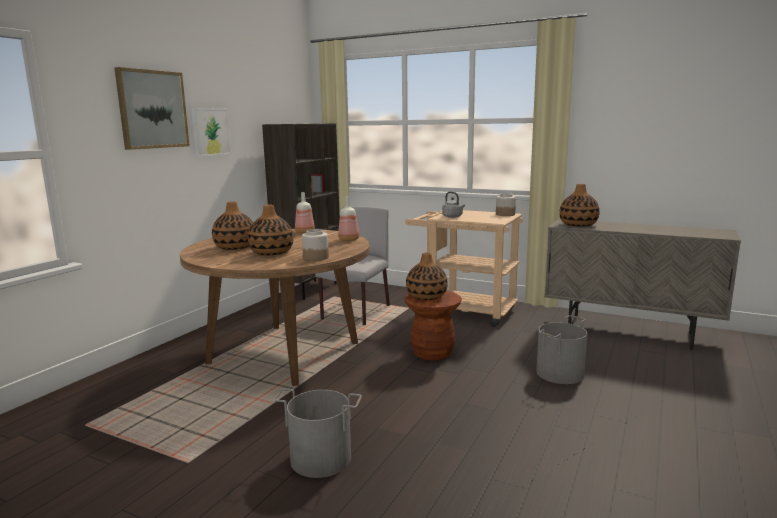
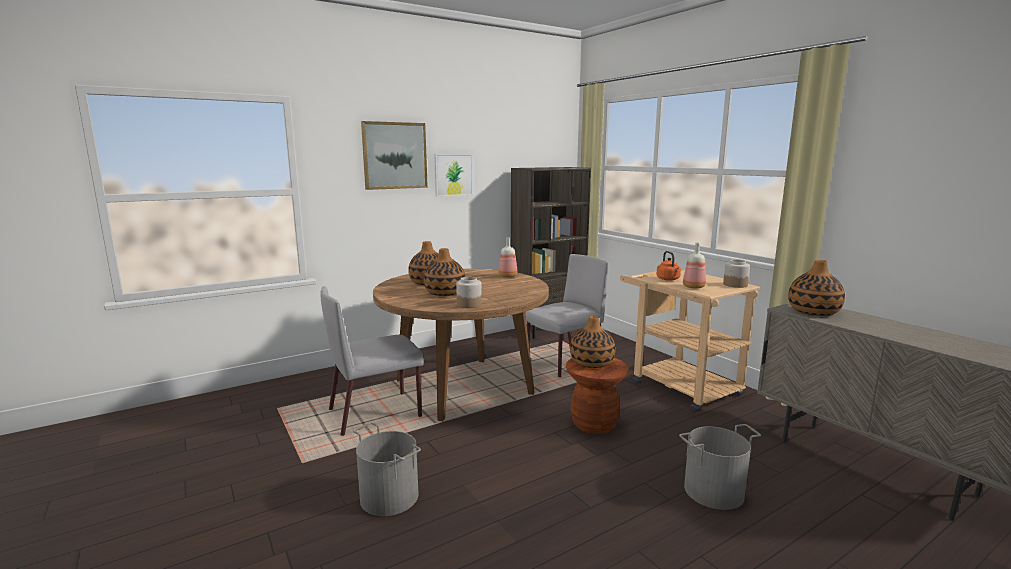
camera: 30 degrees right, 0 degrees up
bottle [338,197,359,241] -> bottle moved to [683,242,706,289]
grey kettle [442,192,465,218] -> orange kettle [657,251,681,281]
none -> grey chair [320,286,424,436]

